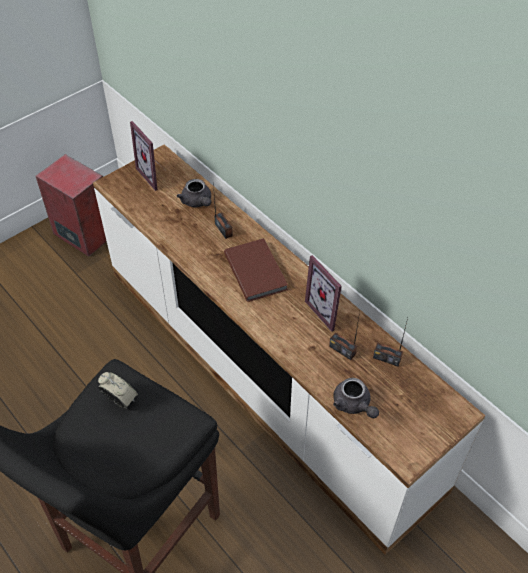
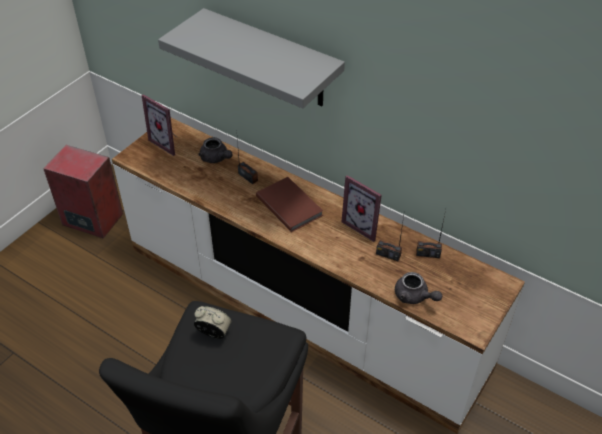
camera: 15 degrees left, 5 degrees down
none -> grey shelf [158,8,345,108]

